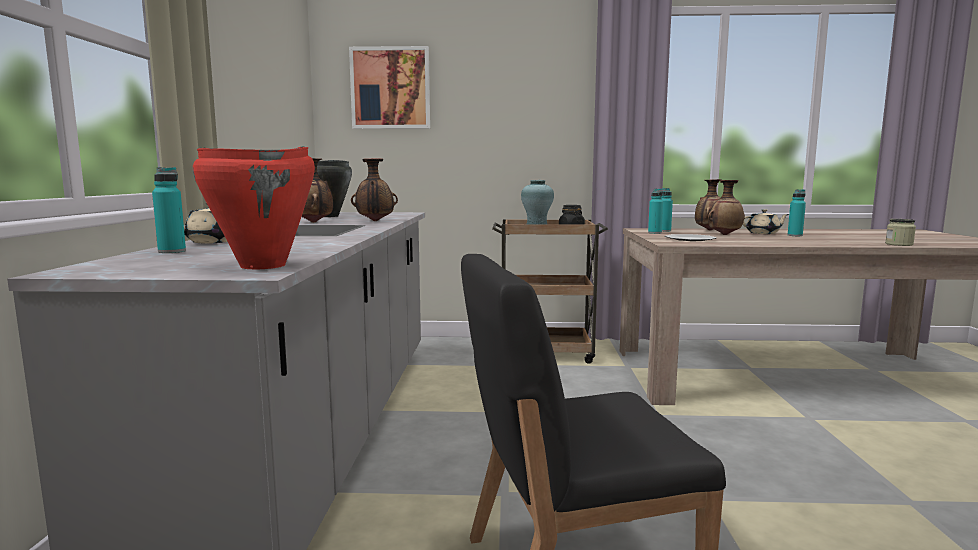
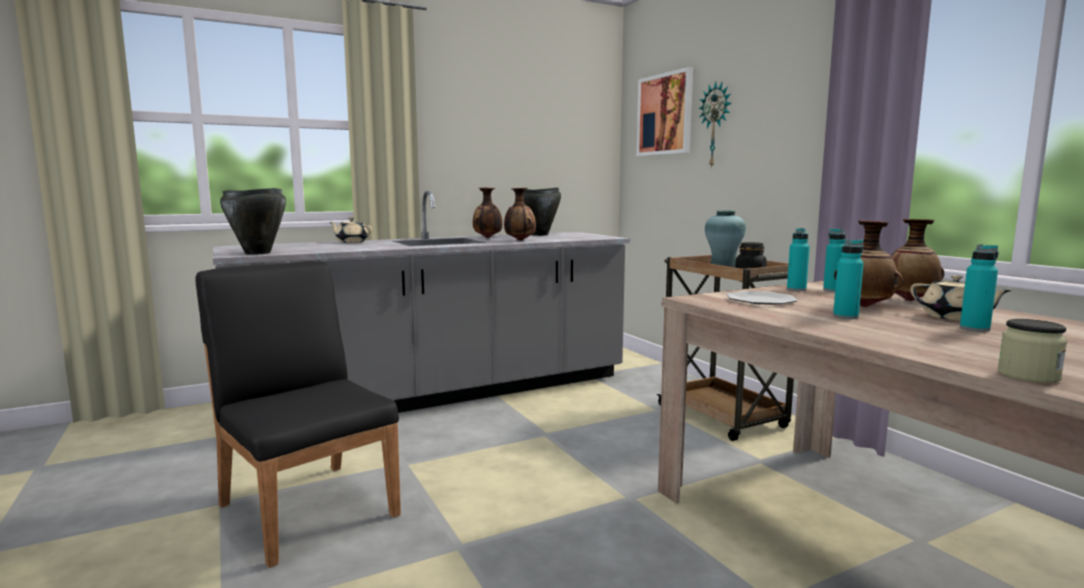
camera: 60 degrees right, 0 degrees up
turquoise bottle [152,167,186,253] -> turquoise bottle moved to [833,239,864,319]
red cooking pot [193,146,315,269] -> black cooking pot [220,188,286,255]
none -> wall clock [698,81,731,169]

